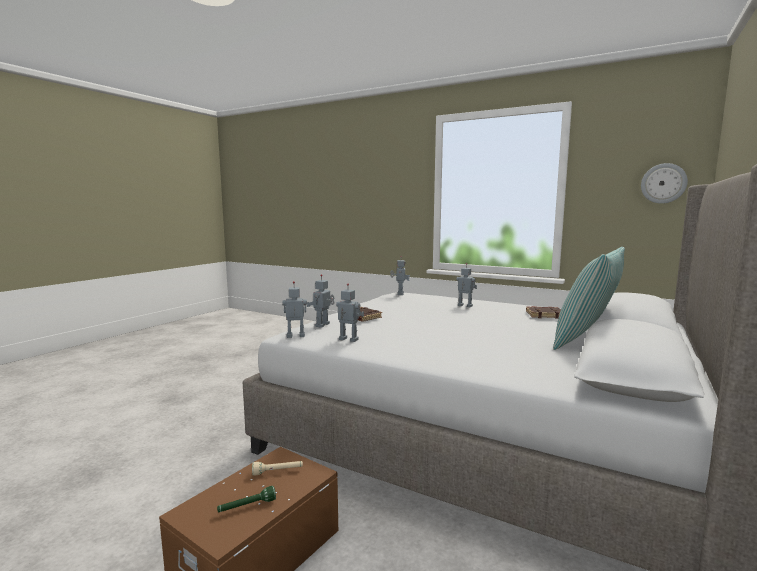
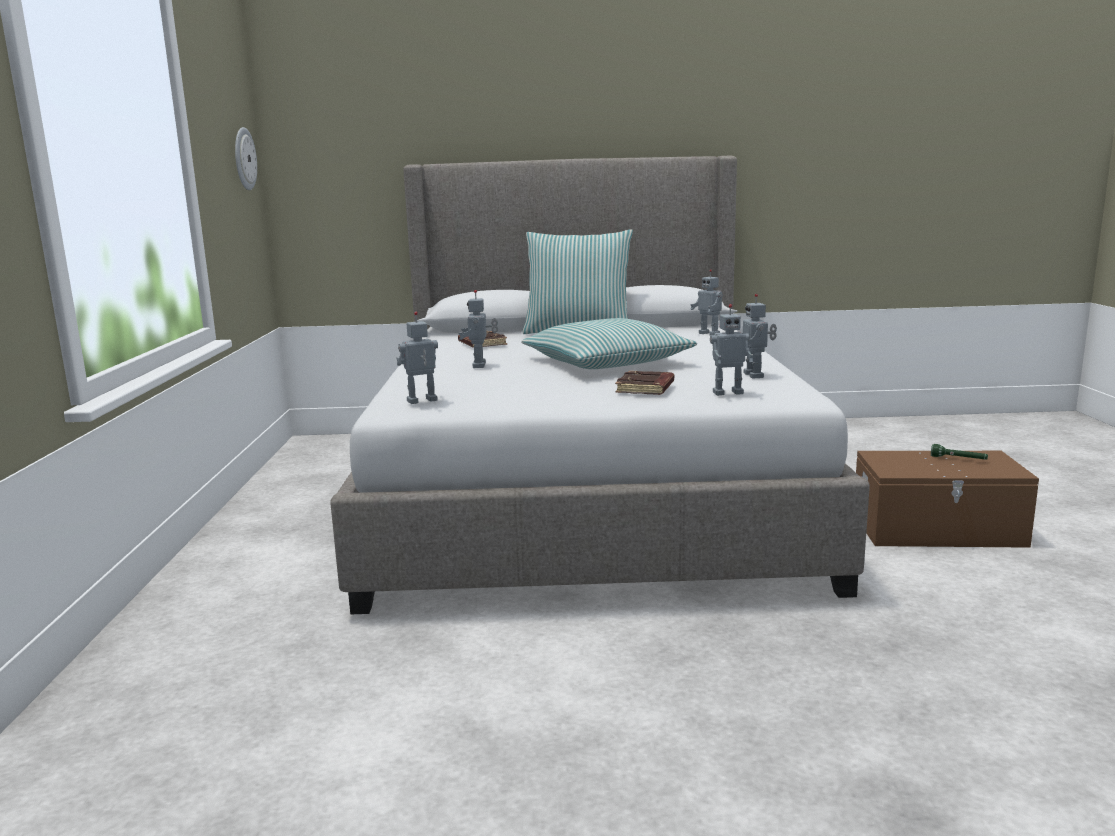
camera: 120 degrees left, 5 degrees up
beige flashlight [252,461,303,475] -> none
toy robot [282,281,307,338] -> toy robot moved to [690,269,723,335]
none -> pillow [521,318,697,369]

